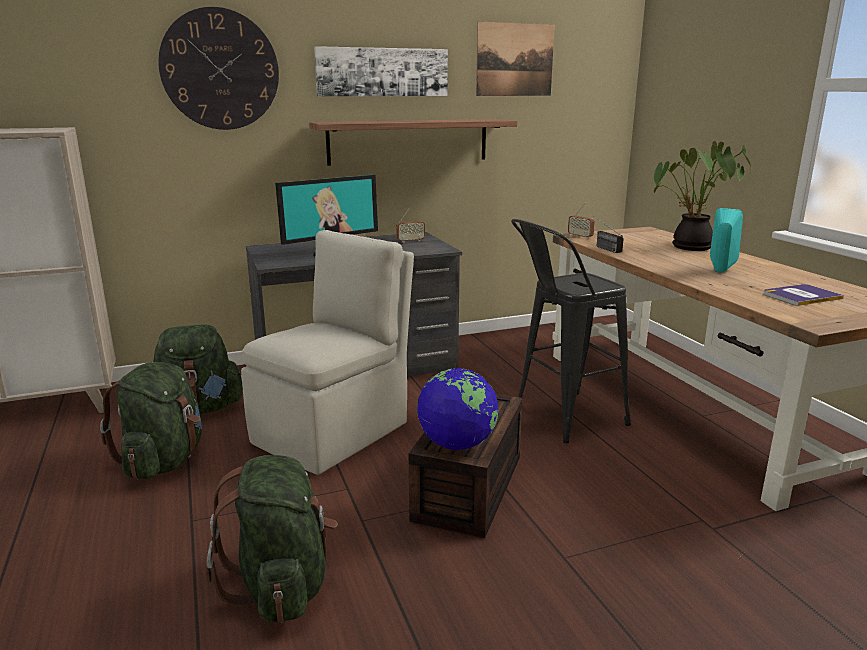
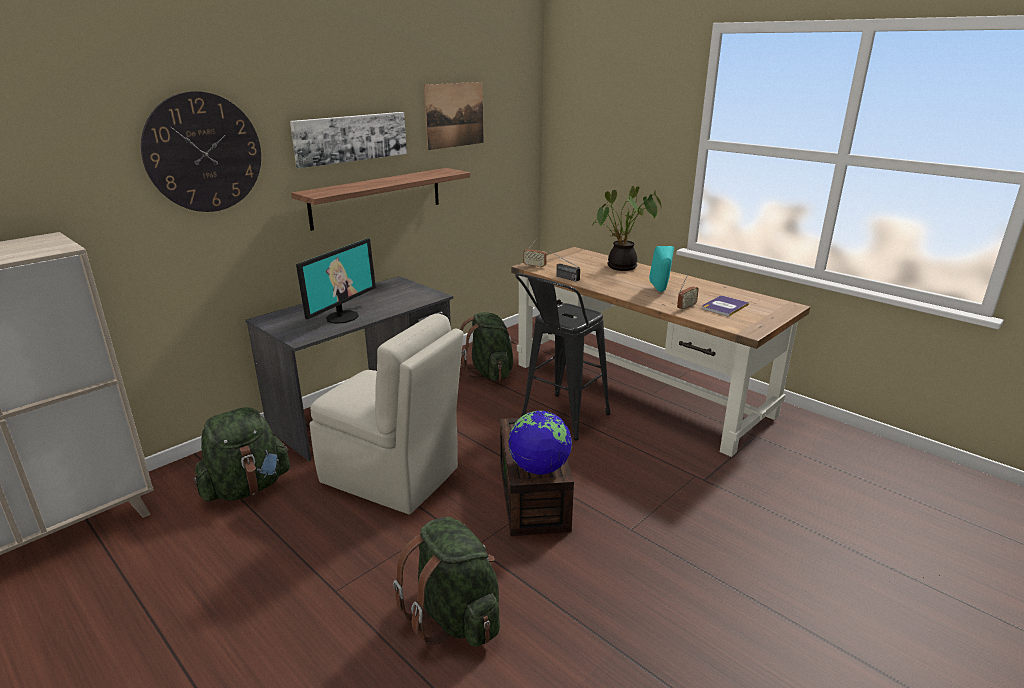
camera: 25 degrees left, 5 degrees up
green backpack [100,362,202,479] -> green backpack moved to [460,312,516,380]
beige chair [241,230,414,475] -> beige chair turned 105 degrees clockwise [310,313,464,514]
radio [396,207,425,243] -> radio moved to [677,275,699,311]

